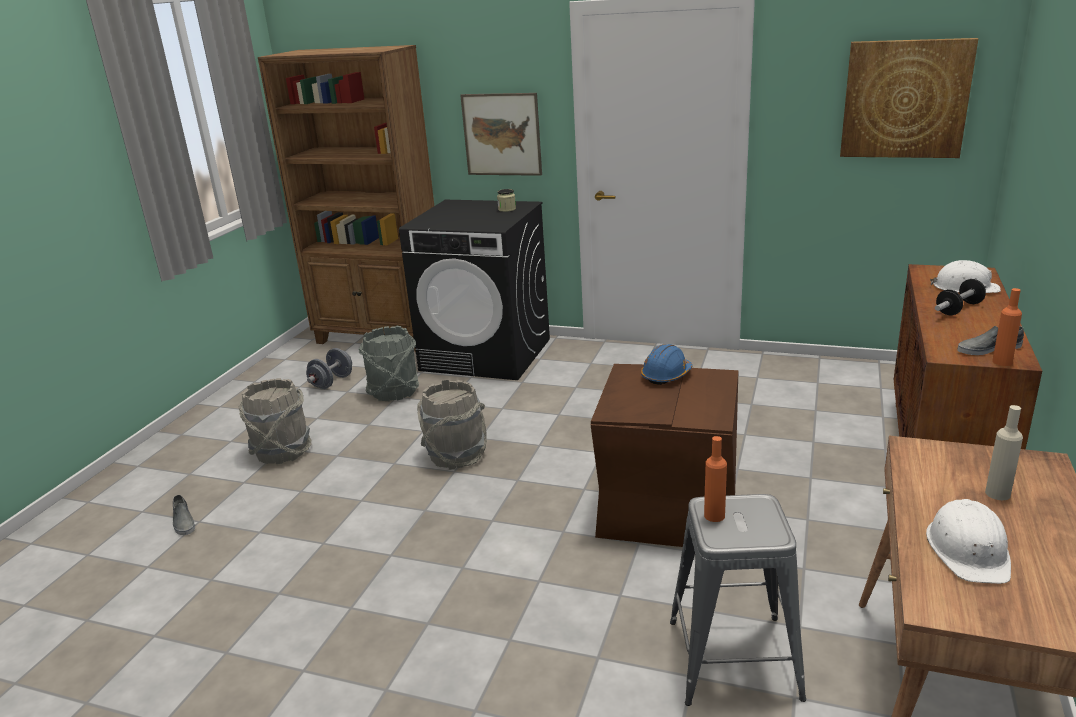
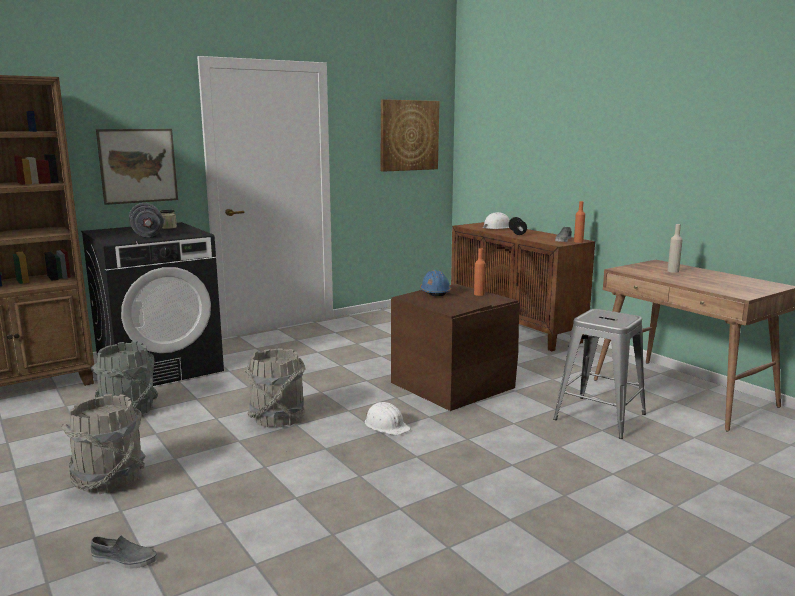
camera: 55 degrees left, 10 degrees down
grey dumbbell [306,348,352,389] -> grey dumbbell moved to [129,203,164,237]
orange bottle [704,436,727,522] -> orange bottle moved to [474,248,486,296]
white hard hat [926,499,1011,584] -> white hard hat moved to [365,402,411,435]

